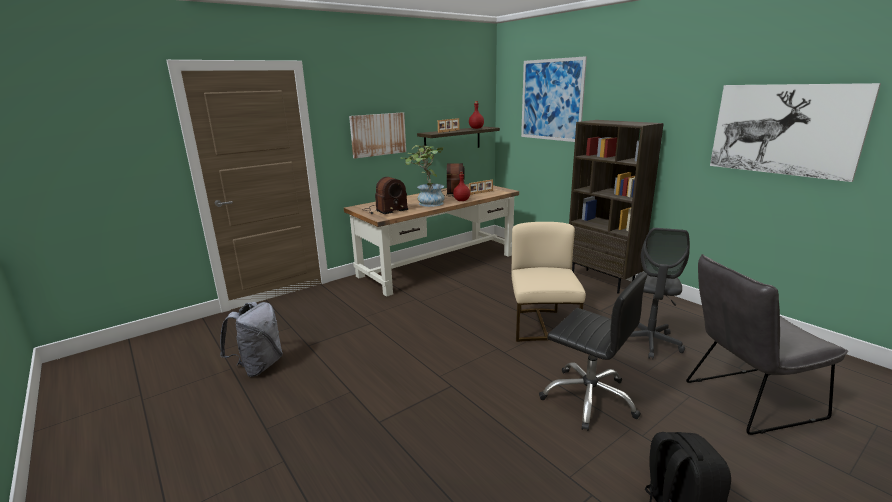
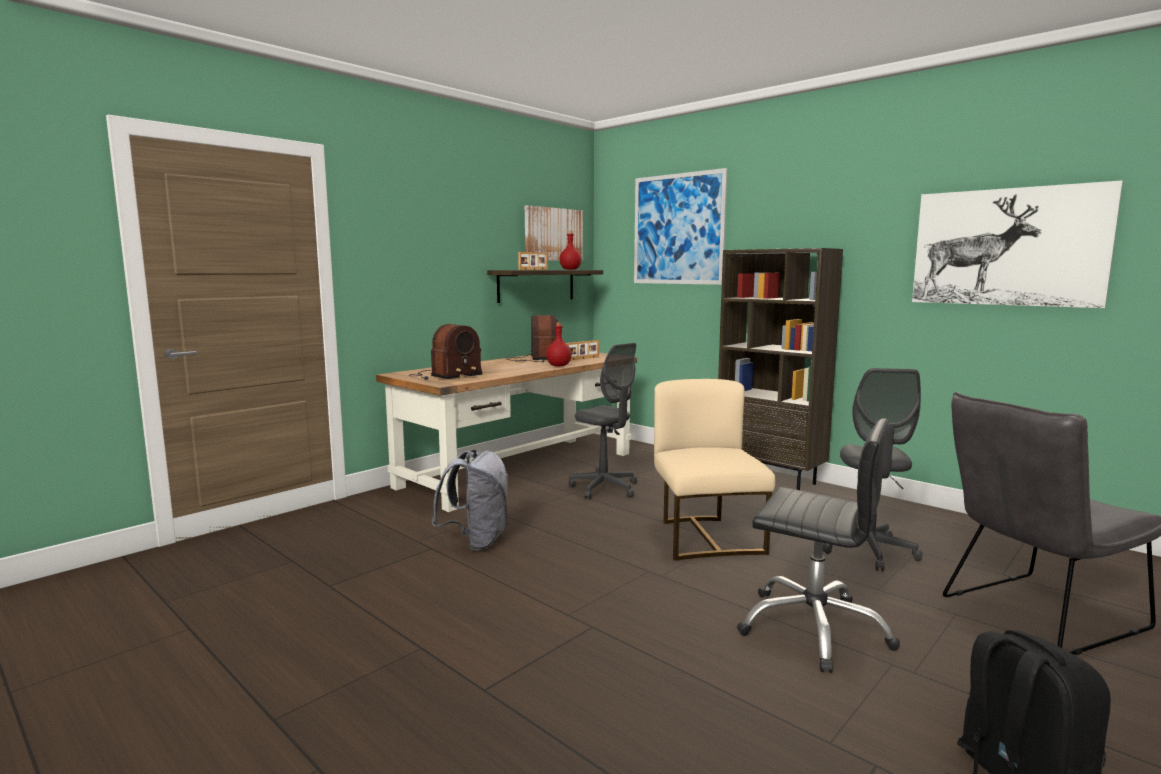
camera: 10 degrees left, 10 degrees down
grey backpack [220,302,283,377] -> grey backpack moved to [431,450,509,551]
picture [349,112,406,159] -> picture moved to [525,205,583,261]
potted plant [405,145,445,207] -> none
none -> grey office chair [569,343,637,499]

